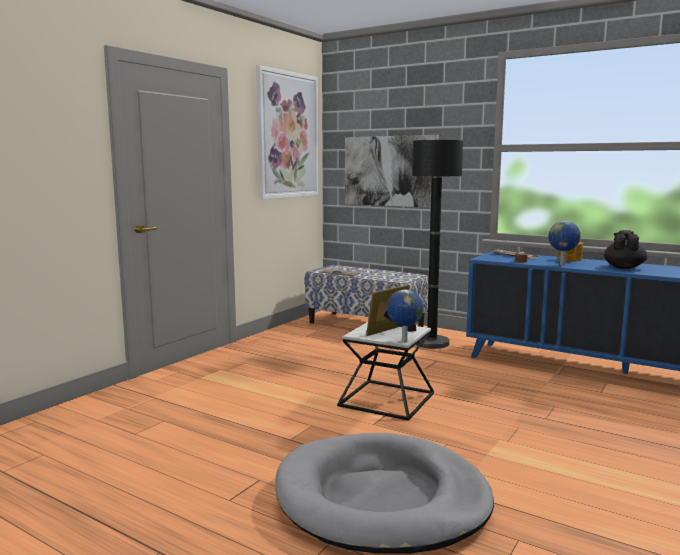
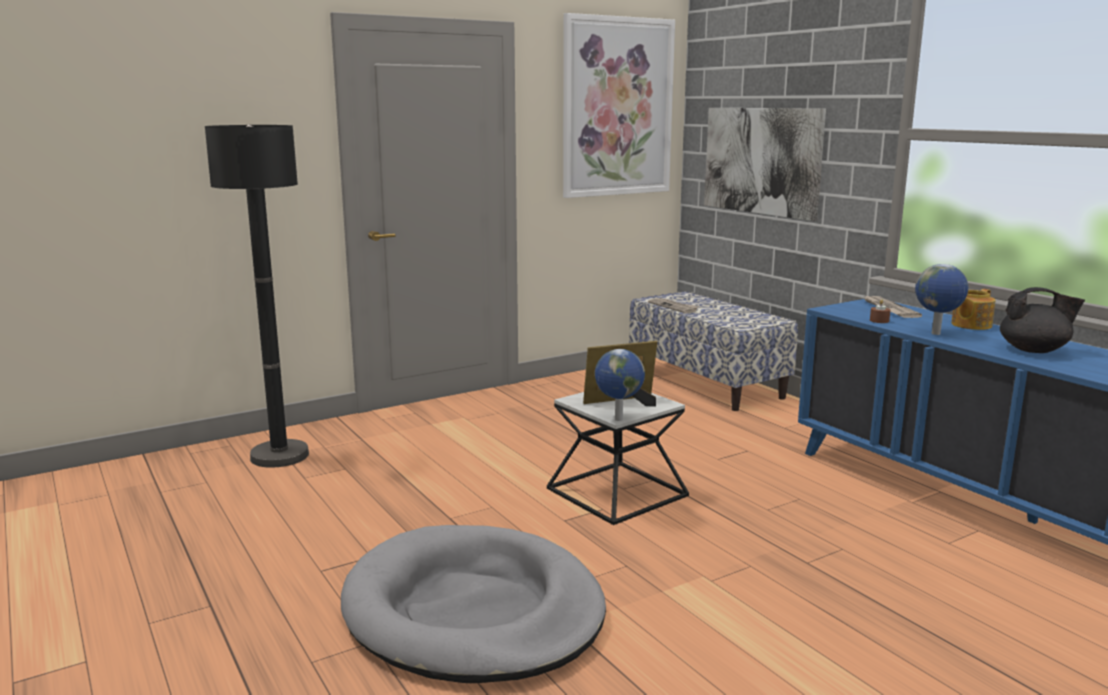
camera: 25 degrees right, 5 degrees up
black floor lamp [412,140,463,349] -> black floor lamp moved to [205,124,309,468]
black teapot [604,230,647,269] -> black teapot turned 60 degrees clockwise [1000,287,1085,353]

